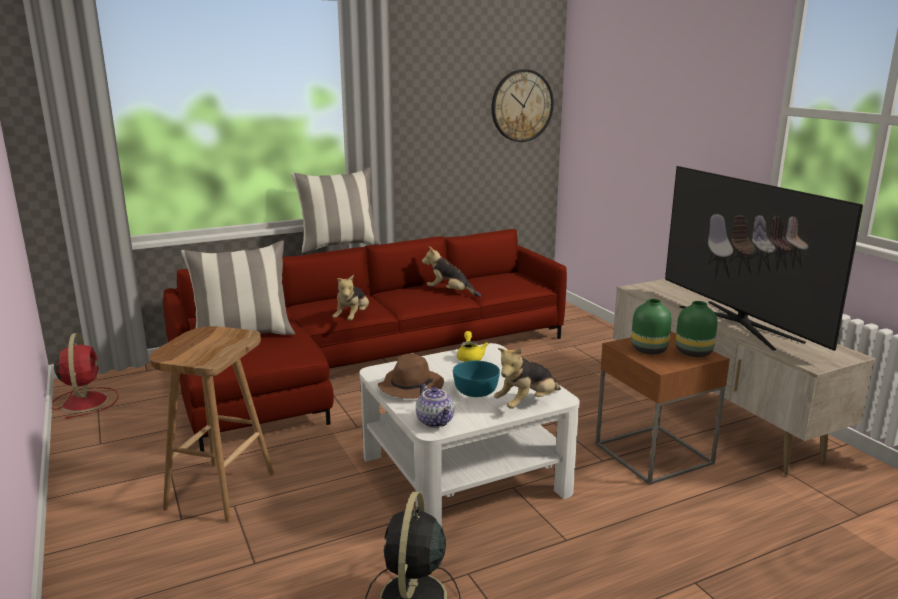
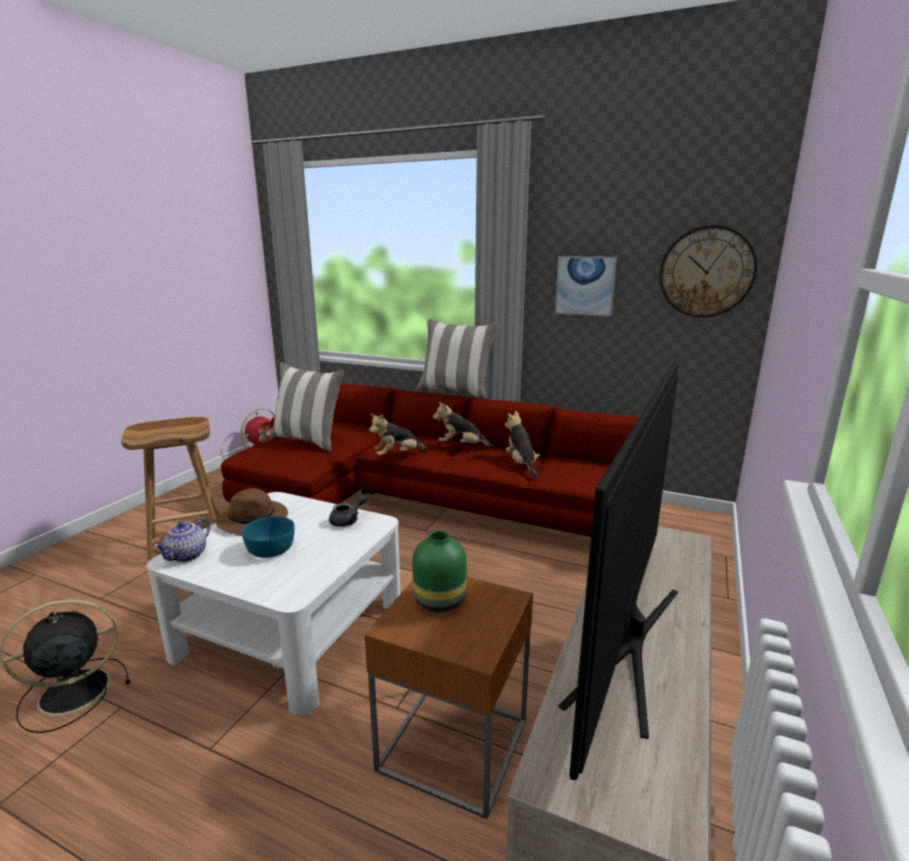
camera: 50 degrees right, 0 degrees up
yellow teapot [457,331,488,362] -> grey teapot [329,494,368,527]
plush toy [494,348,561,409] -> plush toy moved to [433,401,495,448]
green vase [676,301,718,357] -> none
none -> picture [555,256,617,317]

